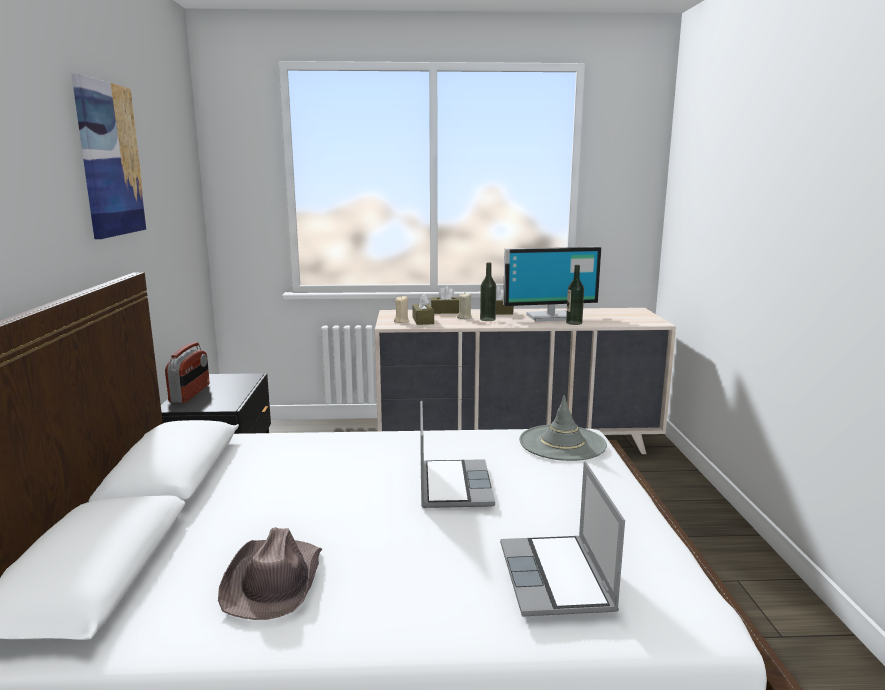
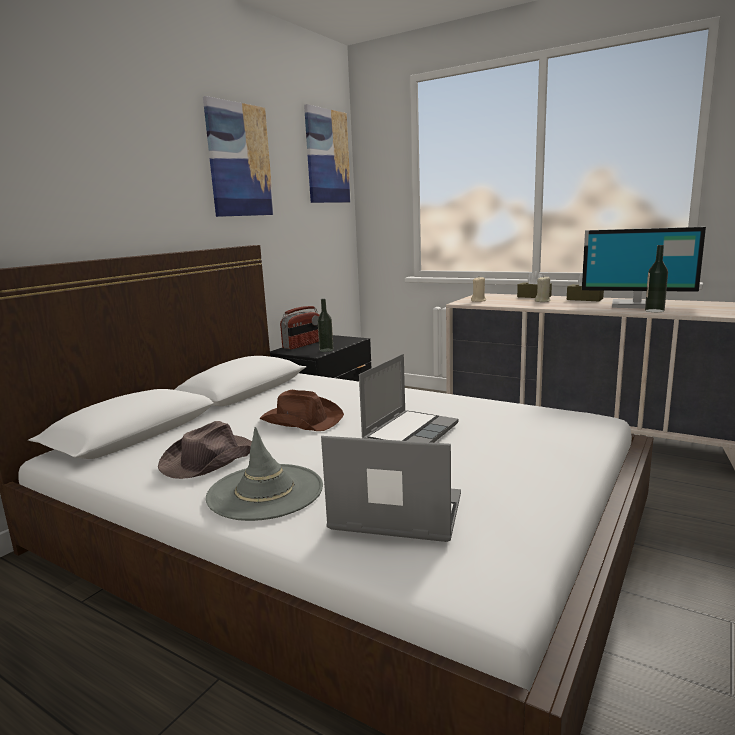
camera: 35 degrees right, 0 degrees up
brown tissue box [412,294,434,325] -> none
bottle [480,263,496,321] -> bottle moved to [317,299,333,352]
laptop [500,461,625,616] -> laptop turned 75 degrees clockwise [321,436,461,542]
grey hat [519,395,607,461] -> grey hat moved to [206,427,323,521]
none -> brown hat [259,390,344,431]
none -> picture [304,104,351,203]

